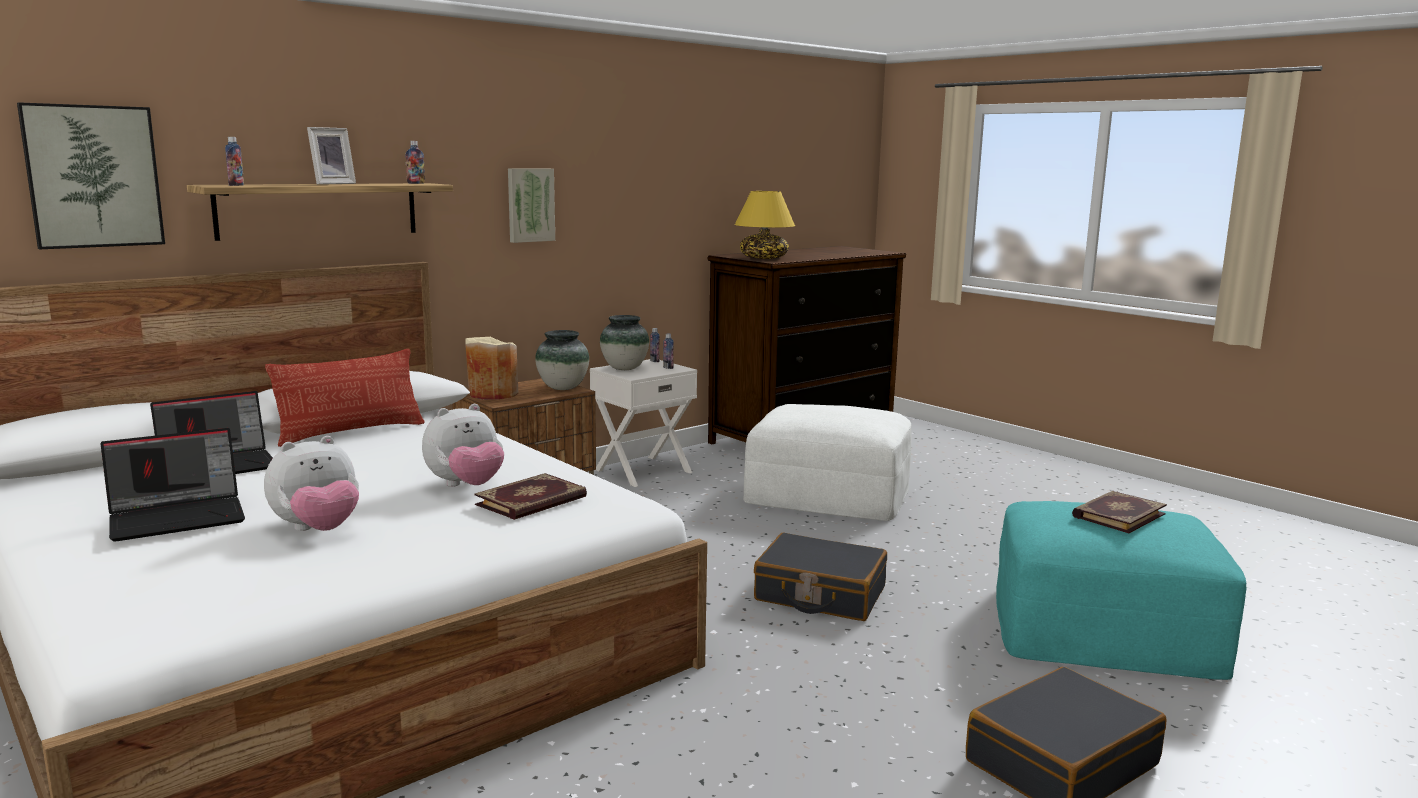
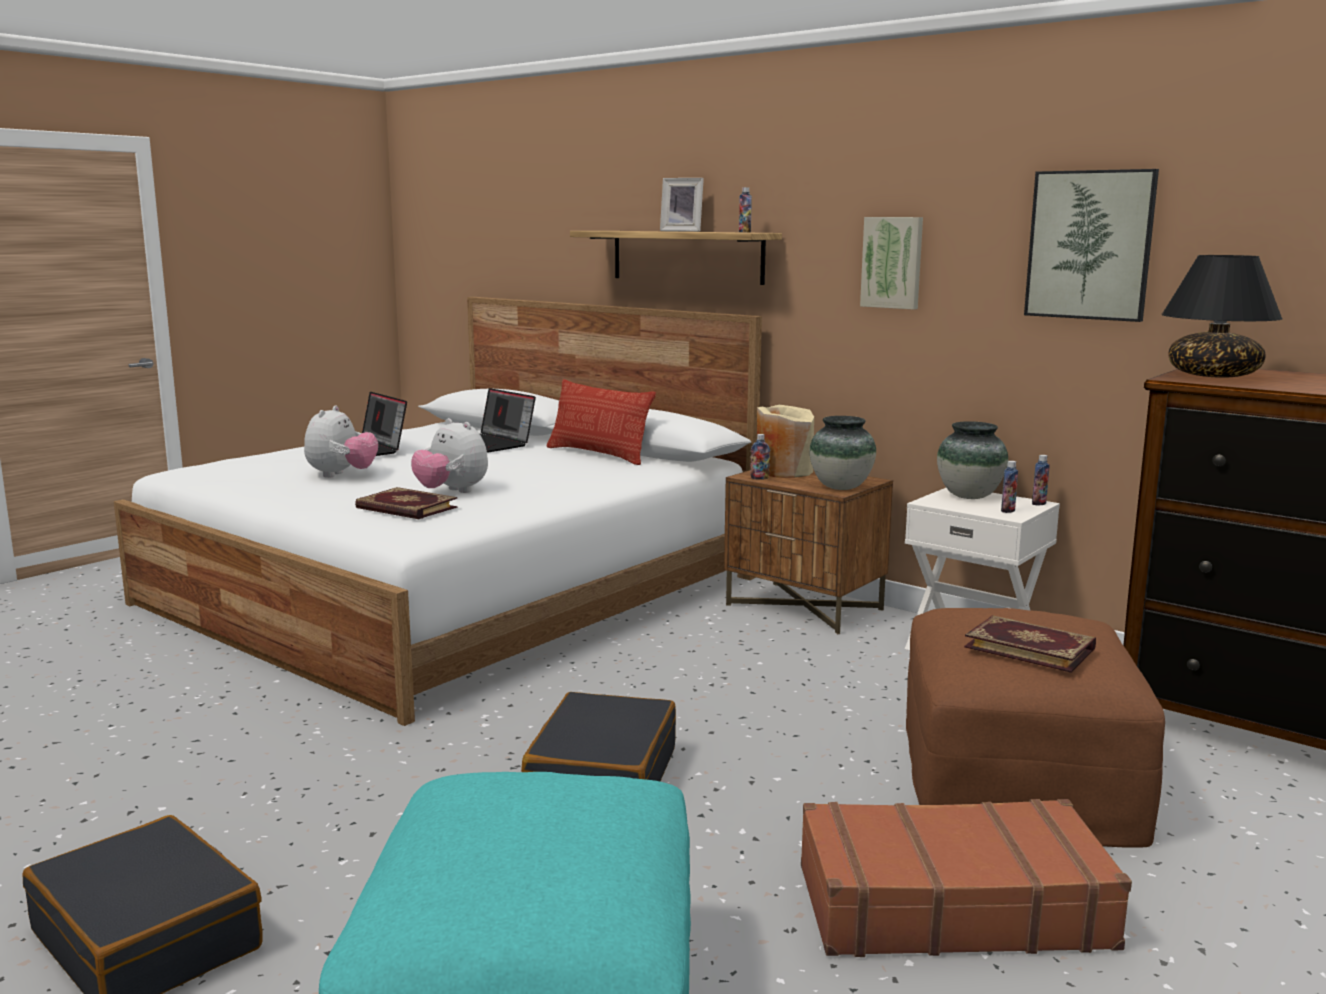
camera: 80 degrees right, 0 degrees up
picture [17,102,165,249] -> picture moved to [1024,169,1159,322]
bottle [225,137,244,186] -> bottle moved to [750,434,770,480]
plush toy [264,436,359,531] -> plush toy turned 120 degrees counterclockwise [304,406,378,478]
yellow table lamp [735,191,795,259] -> black table lamp [1161,255,1283,378]
white ottoman [743,404,912,521] -> brown ottoman [906,608,1165,847]
book [1072,491,1167,533] -> book moved to [964,615,1096,673]
none -> brown suitcase [801,799,1132,957]

